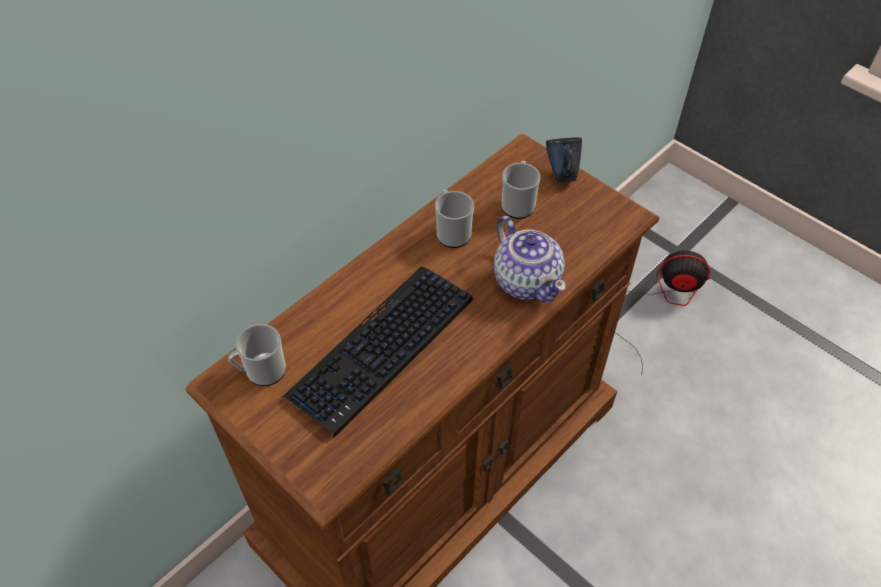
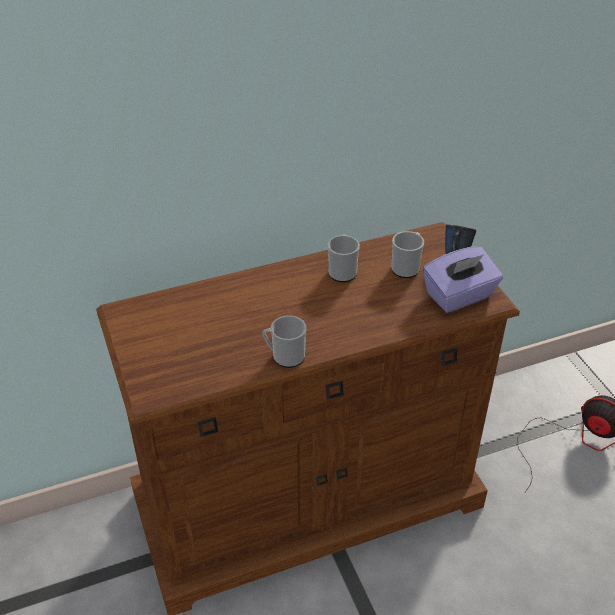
camera: 25 degrees right, 10 degrees down
mug [228,324,286,386] -> mug moved to [263,315,307,368]
keyboard [282,267,473,438] -> none
teapot [494,216,566,303] -> none
none -> purple tissue box [423,246,503,313]

